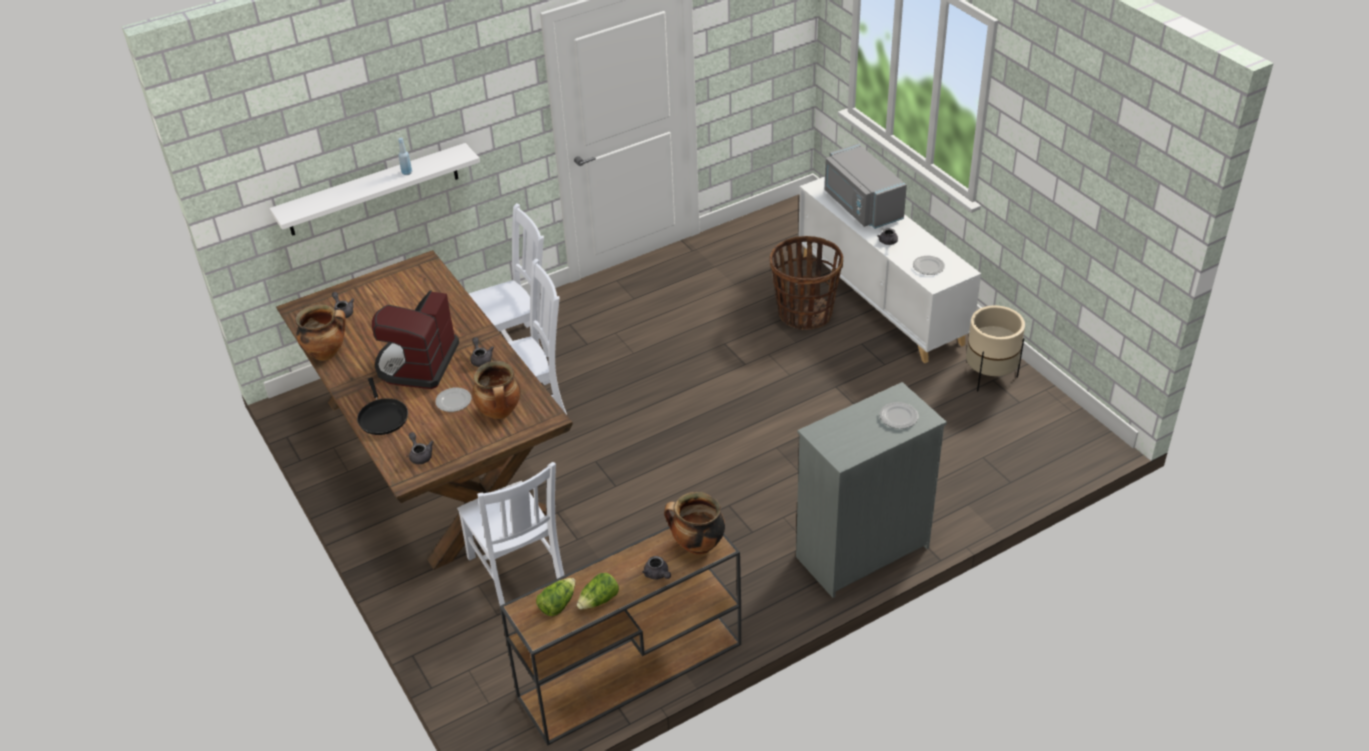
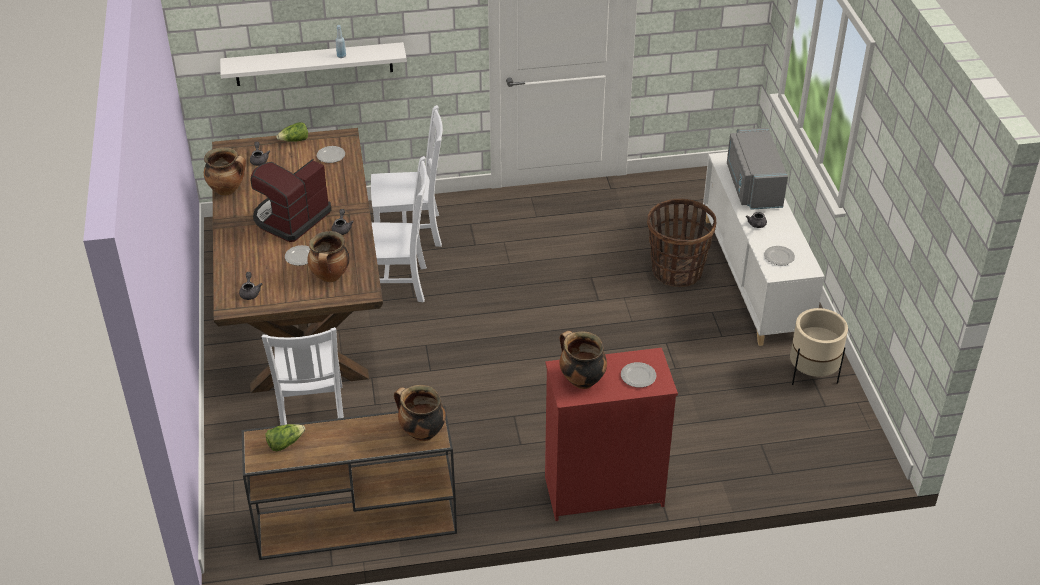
camera: 20 degrees right, 0 degrees up
black frying pan [357,377,408,435] -> none
lettuce [577,573,619,609] -> lettuce moved to [276,122,308,142]
grey teapot [642,556,671,580] -> none
grey dresser [796,382,947,598] -> red dresser [545,348,678,521]
none -> plate [317,146,345,163]
none -> cooking pot [559,331,607,389]

